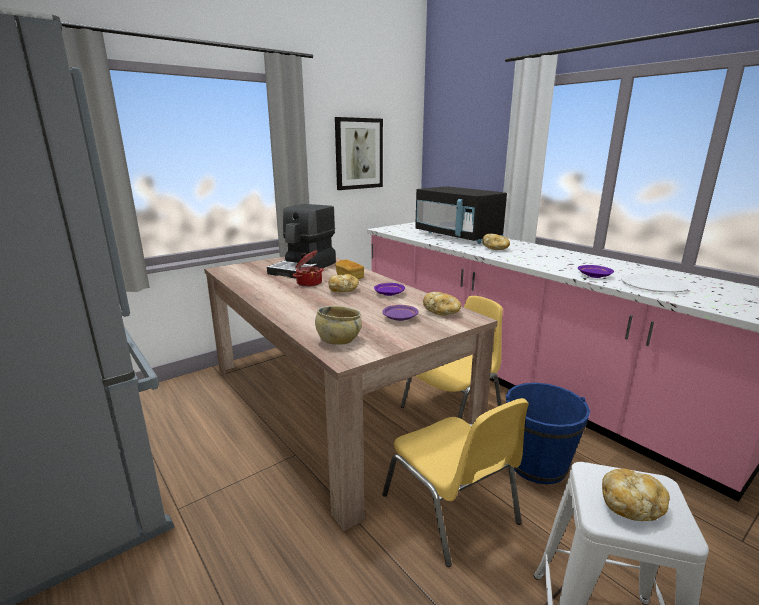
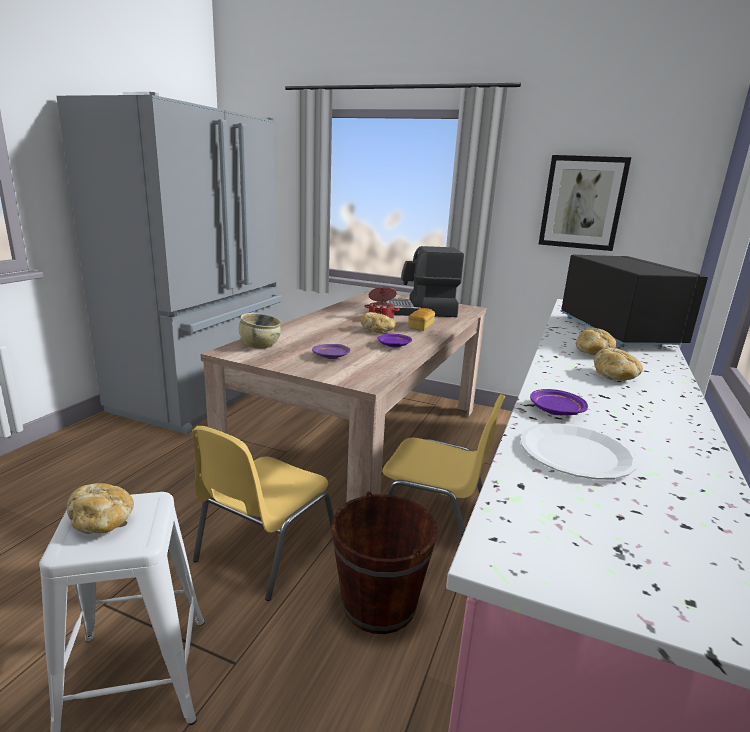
camera: 60 degrees right, 0 degrees up
black microwave [415,186,507,244] -> black microwave turned 150 degrees clockwise [560,255,708,347]
bread [423,292,461,316] -> bread moved to [594,347,643,381]
blue bucket [506,383,590,484] -> brown bucket [331,491,438,634]

